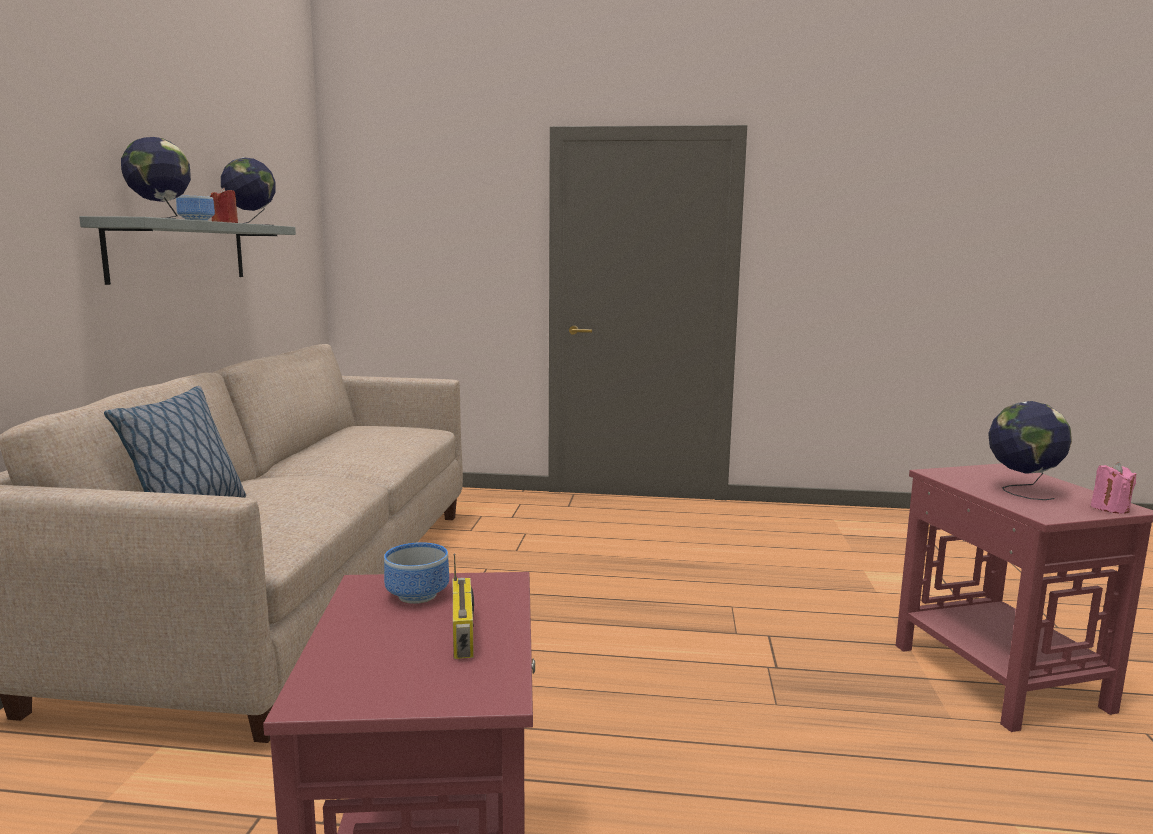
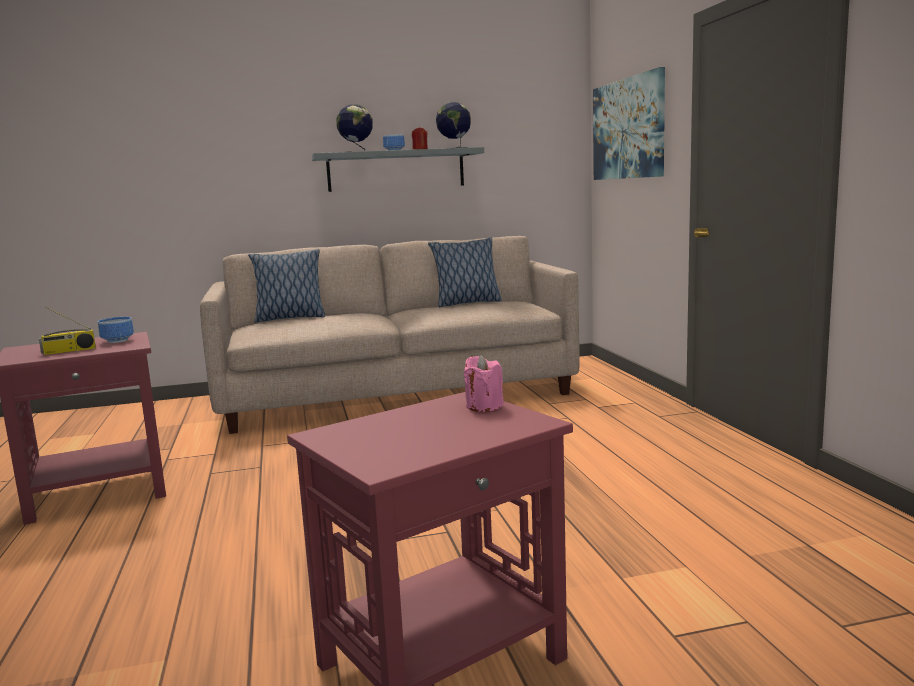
camera: 70 degrees right, 0 degrees up
globe [988,401,1072,500] -> none
pink candle [1091,462,1136,514] -> pink candle moved to [464,355,504,412]
none -> pillow [428,237,502,308]
none -> picture [593,67,665,180]

